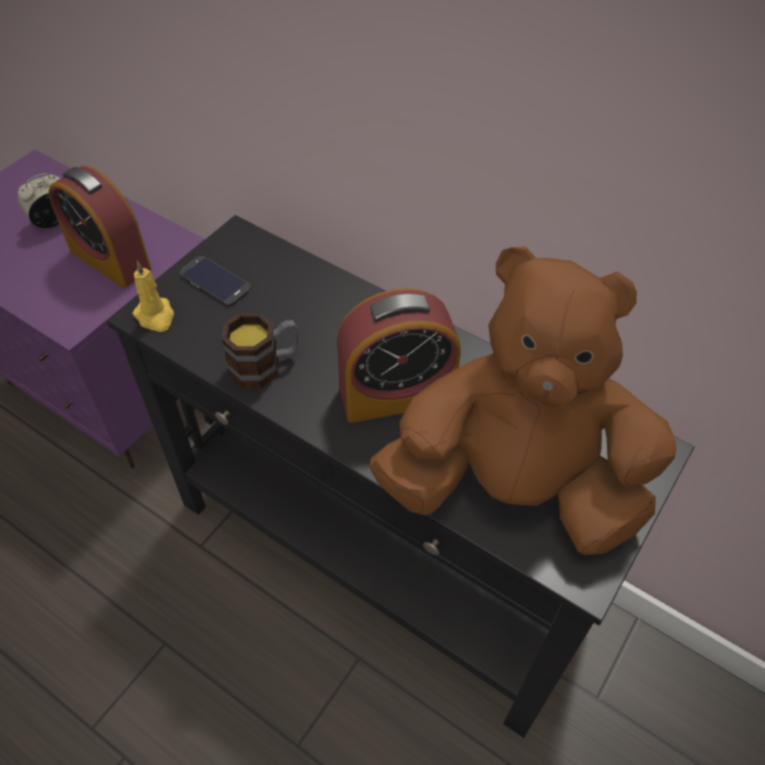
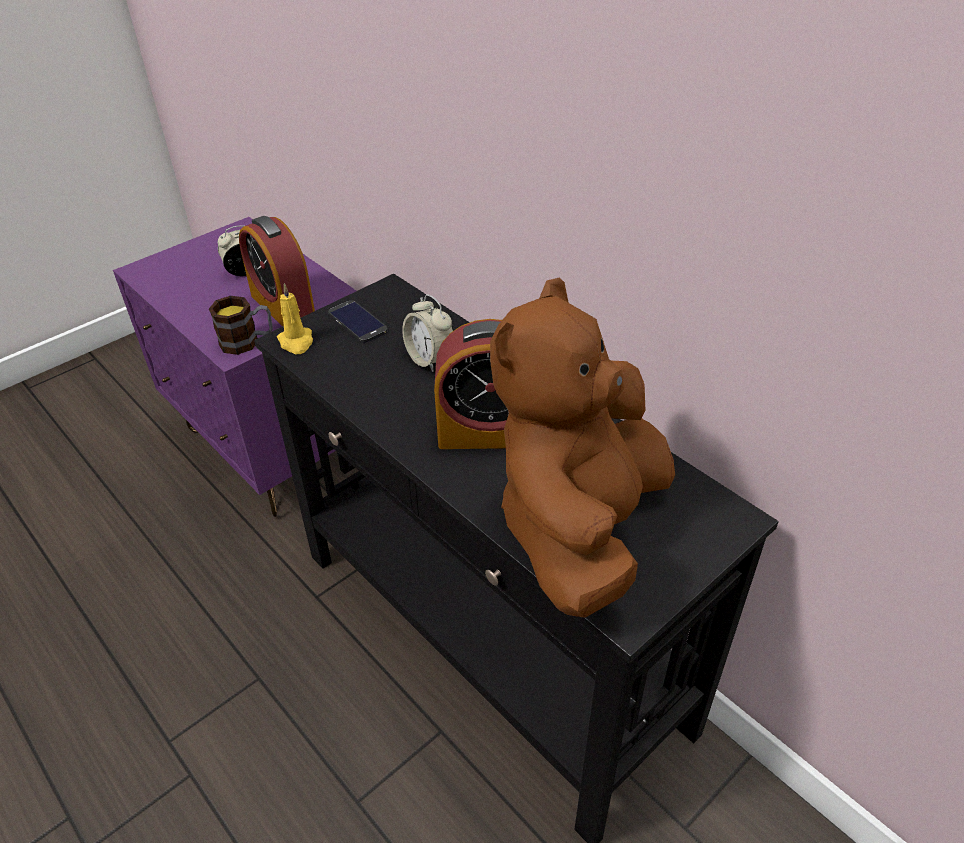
camera: 15 degrees right, 10 degrees down
mug [221,312,298,387] -> mug moved to [209,296,273,355]
brown plush toy [369,246,676,555] -> brown plush toy turned 90 degrees counterclockwise [490,277,675,618]
none -> alarm clock [402,294,454,372]

